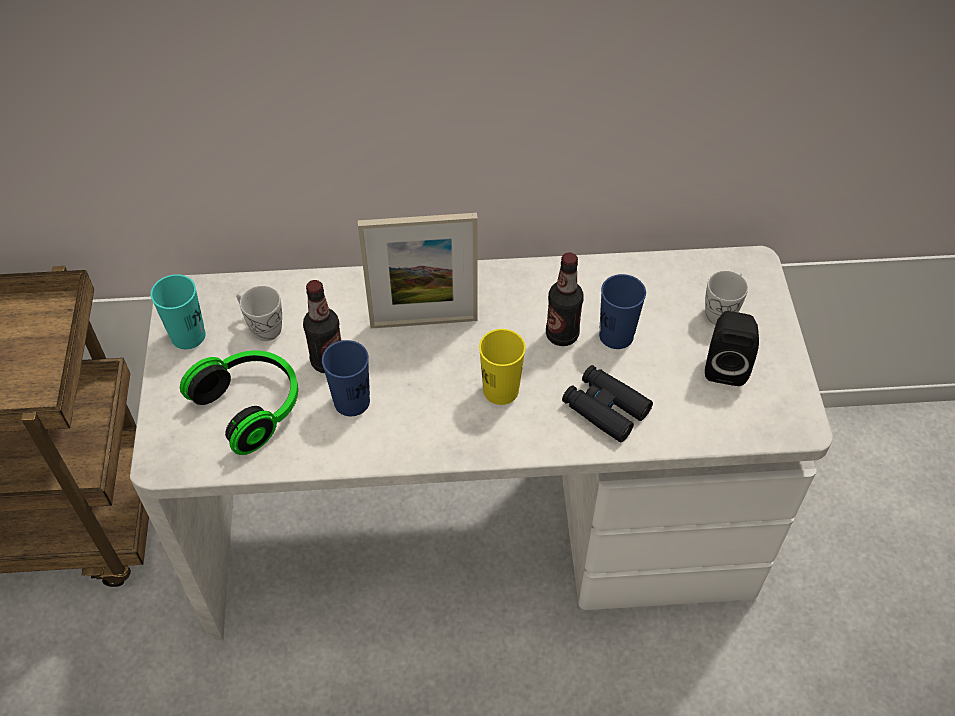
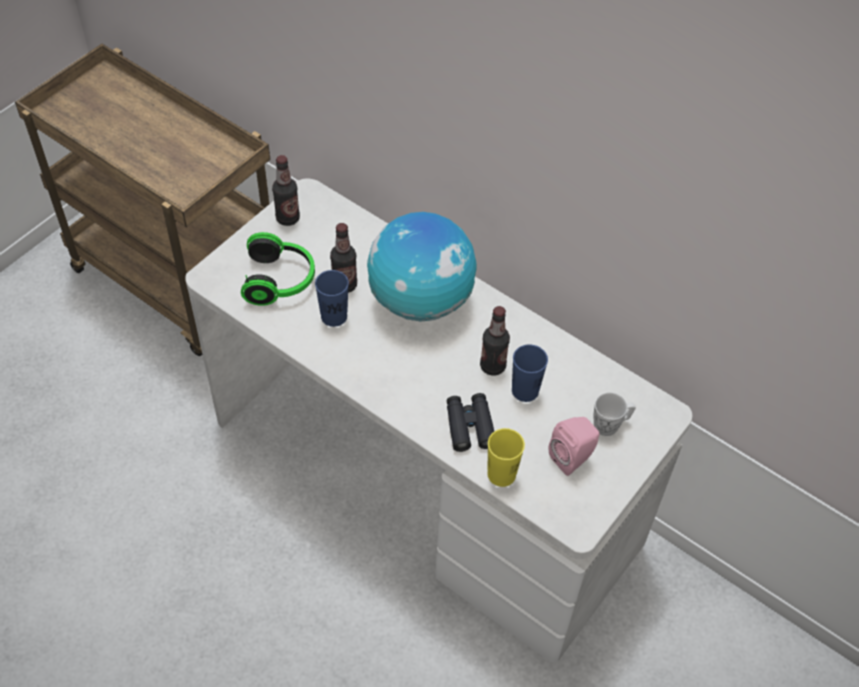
camera: 40 degrees right, 0 degrees up
turquoise cup [150,274,206,349] -> bottle [272,155,300,226]
white mug [236,286,282,341] -> none
picture frame [358,213,478,328] -> globe [367,212,477,322]
yellow cup [479,329,526,405] -> yellow cup moved to [487,428,525,487]
black speaker [705,311,759,386] -> pink speaker [549,417,599,476]

